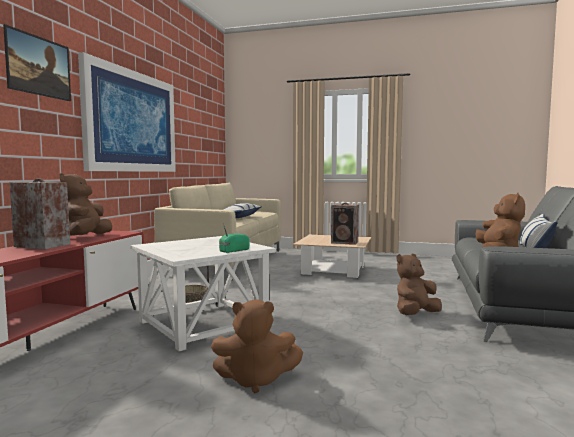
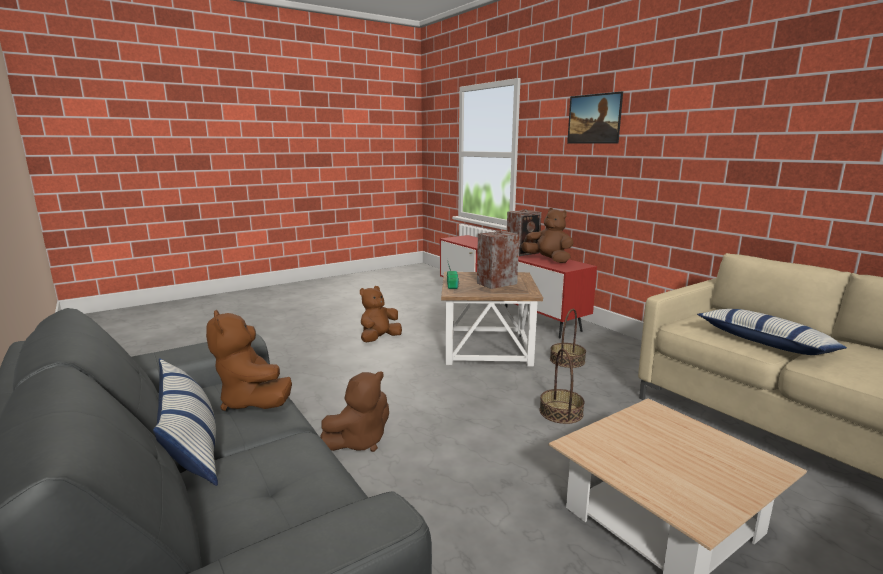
camera: 130 degrees right, 10 degrees up
picture [78,52,176,172] -> none
white side table [130,236,276,351] -> brown side table [441,272,543,367]
speaker [331,203,359,245] -> speaker moved to [477,231,519,289]
brown plush toy [396,254,442,315] -> brown plush toy turned 45 degrees clockwise [320,372,389,452]
none -> basket [540,349,585,424]

